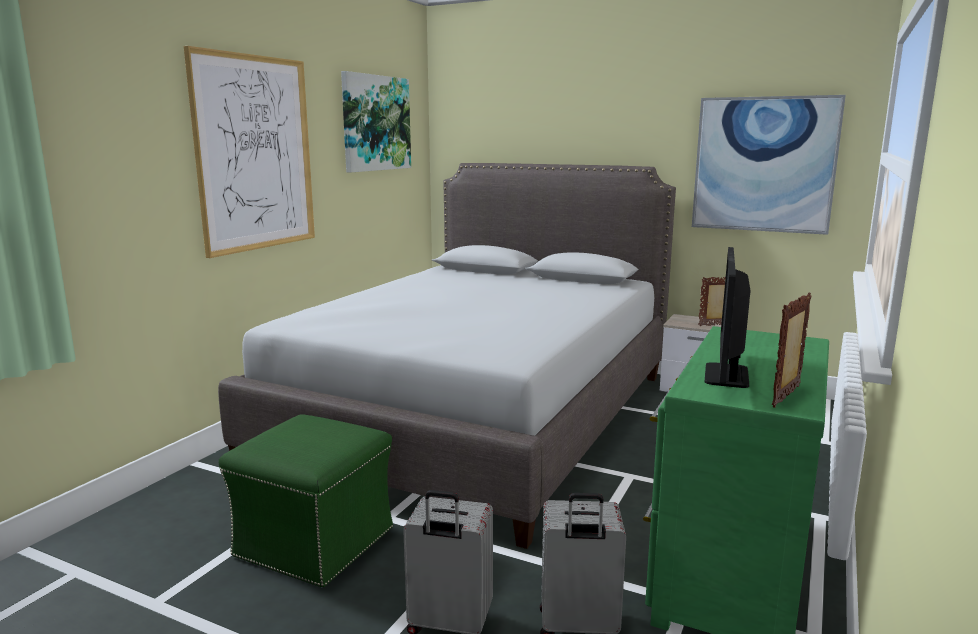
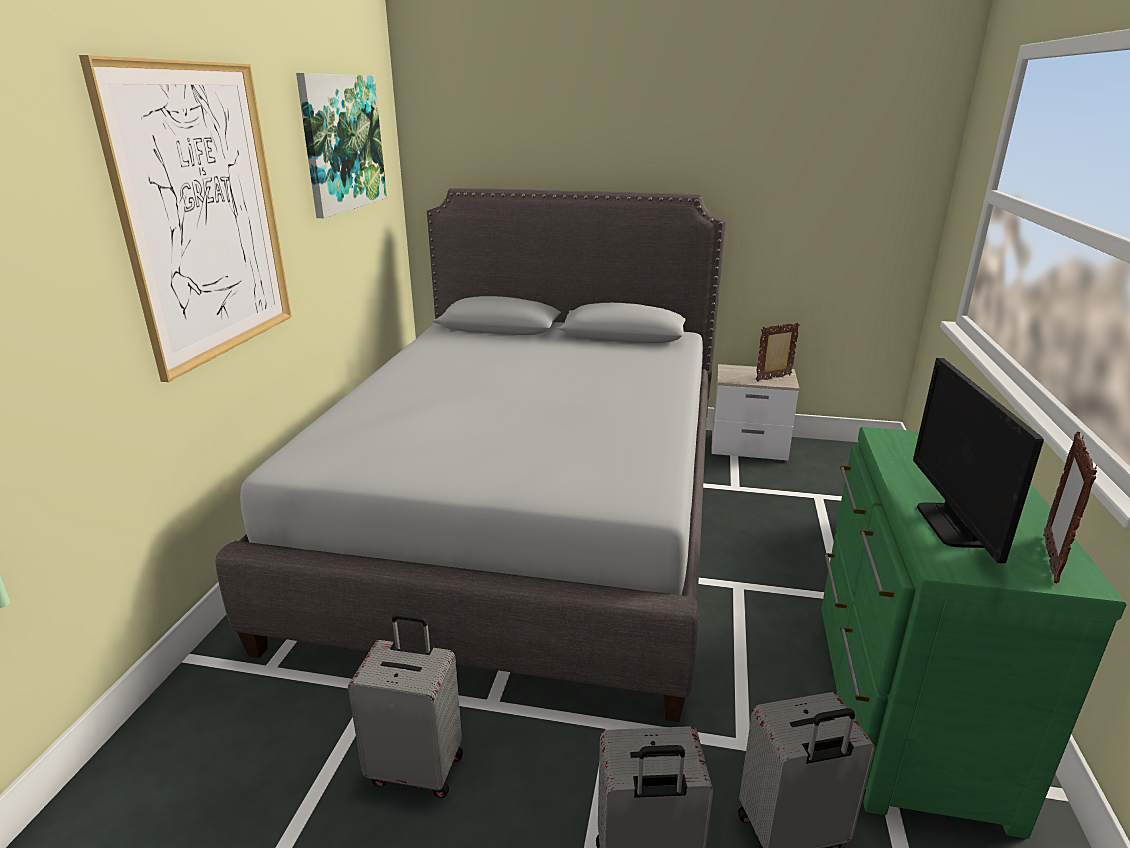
camera: 15 degrees left, 10 degrees up
green ottoman [219,414,393,588] -> grey suitcase [348,613,463,798]
picture [692,95,846,235] -> none

